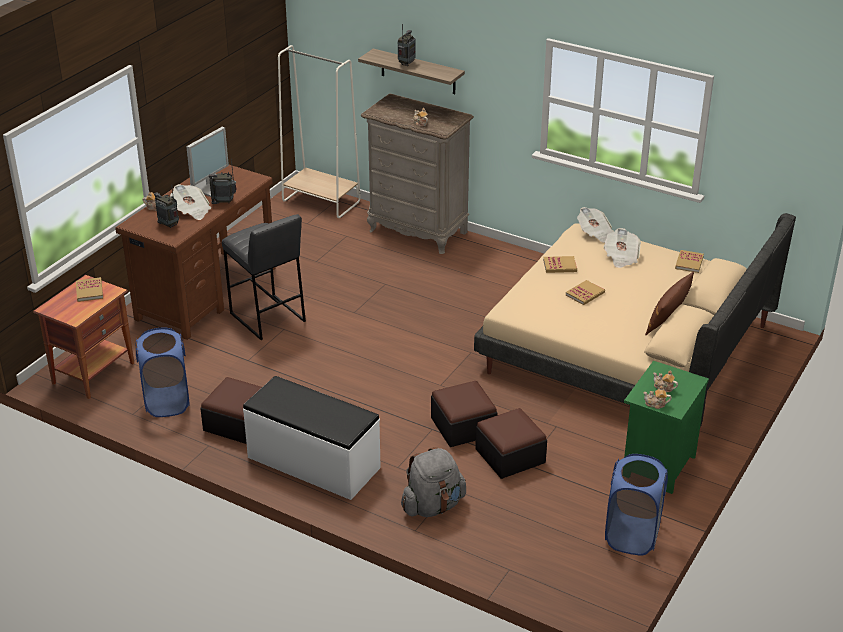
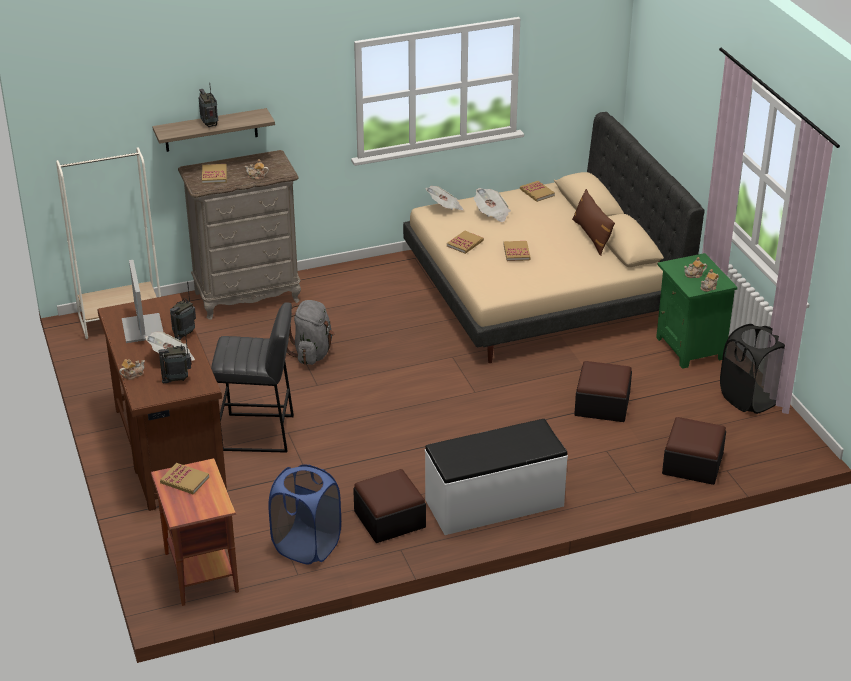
camera: 50 degrees left, 0 degrees up
grey backpack [401,447,466,517] -> grey backpack moved to [287,300,335,365]
ottoman [431,381,498,447] -> ottoman moved to [662,417,726,485]
blue laundry basket [605,454,668,556] -> black laundry basket [720,324,785,414]
none -> book [202,164,227,184]

